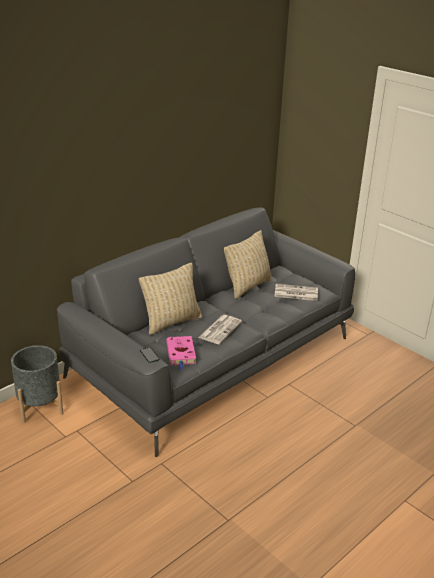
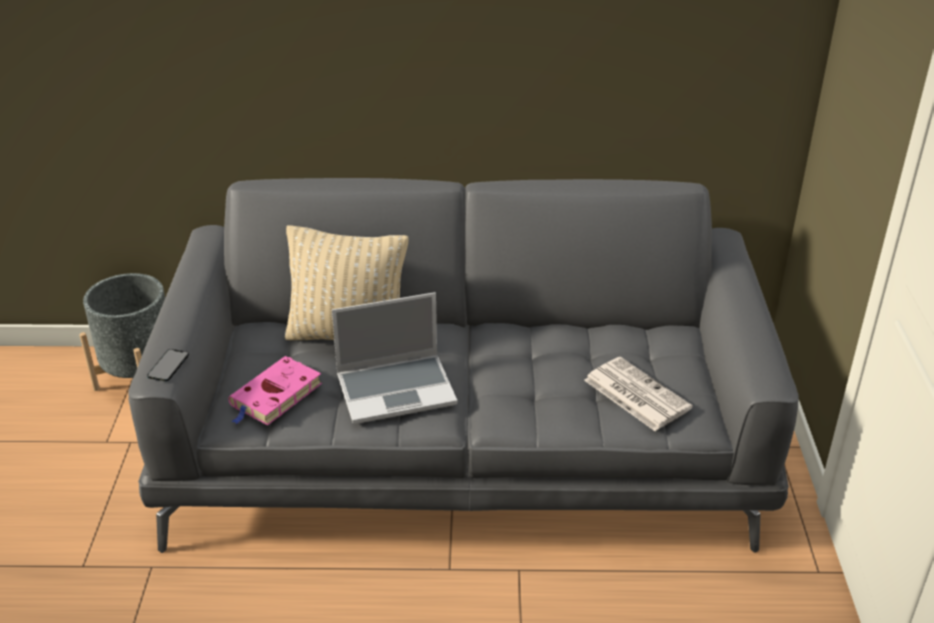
camera: 45 degrees right, 5 degrees up
newspaper [198,315,242,344] -> laptop [332,292,457,424]
beige pillow [224,230,272,299] -> none

